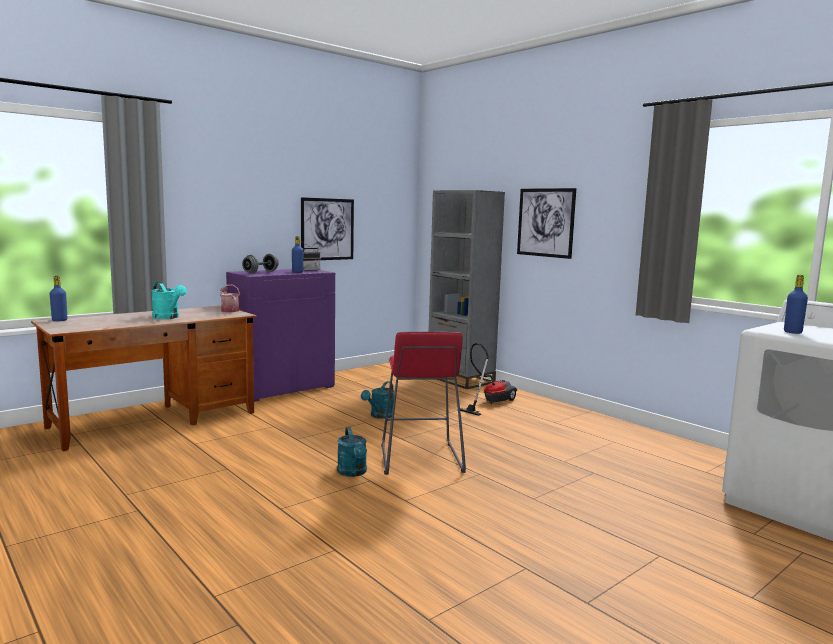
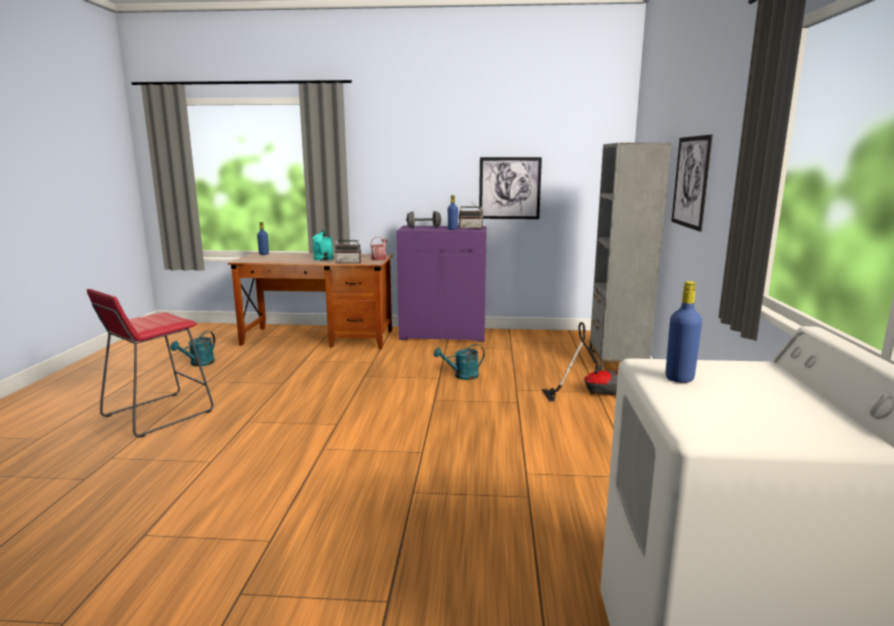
camera: 45 degrees right, 5 degrees up
turquoise watering can [337,427,367,477] -> turquoise watering can moved to [171,331,215,366]
red stool [381,332,466,474] -> red stool moved to [87,289,214,438]
none -> radio [335,233,361,263]

